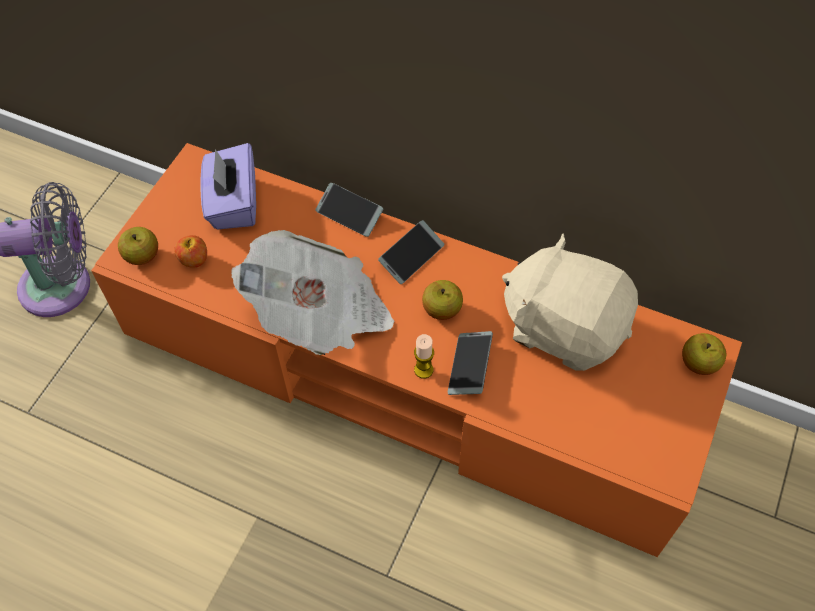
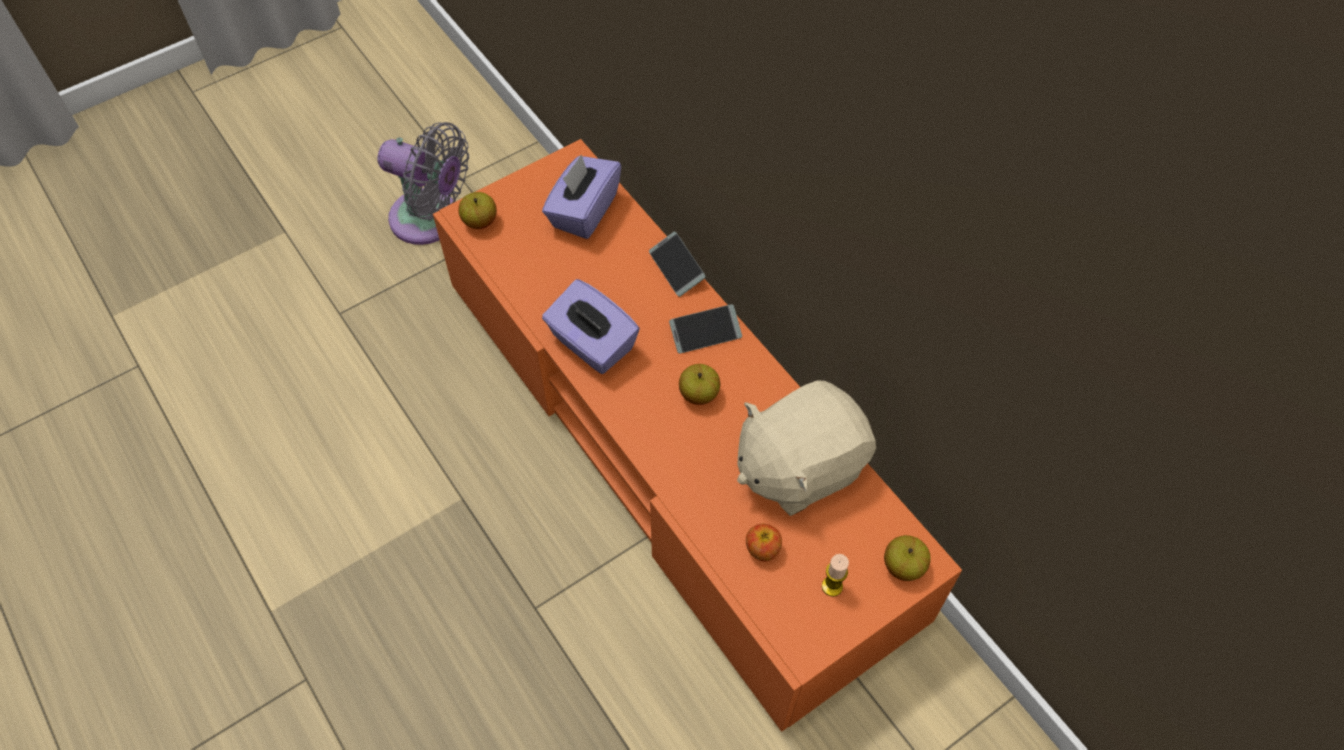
camera: 30 degrees right, 0 degrees up
apple [174,235,207,268] -> apple moved to [746,523,782,561]
newspaper [231,230,394,355] -> purple tissue box [542,279,640,374]
candle [414,334,434,379] -> candle moved to [822,554,849,597]
phone [448,331,493,395] -> none
beige plush toy [502,233,638,371] -> beige plush toy turned 90 degrees counterclockwise [737,381,876,516]

